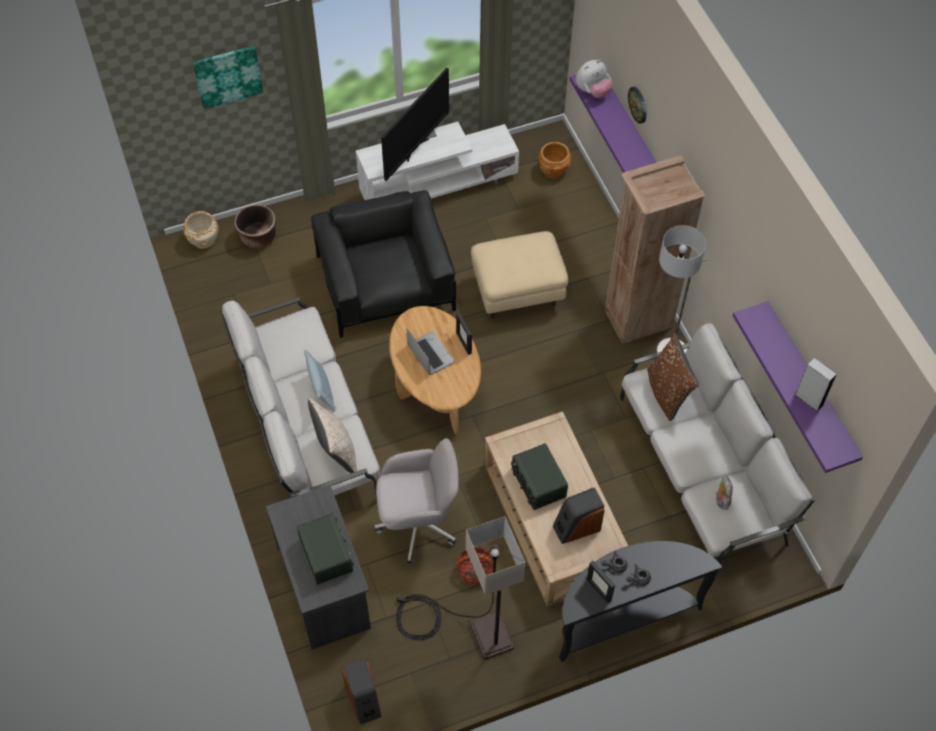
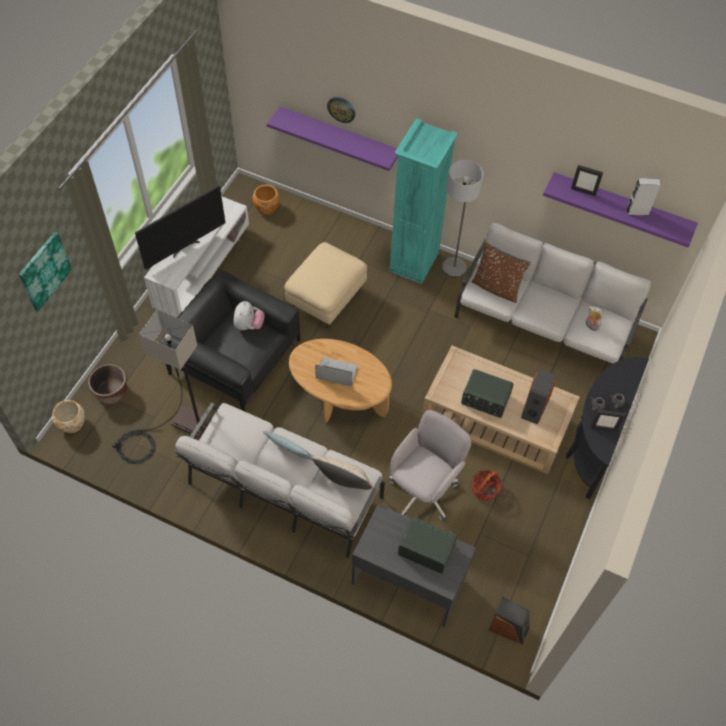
camera: 45 degrees left, 0 degrees up
television [381,68,449,181] -> television turned 60 degrees clockwise [135,185,225,269]
floor lamp [396,516,526,660] -> floor lamp moved to [112,310,212,464]
picture frame [456,312,472,355] -> picture frame moved to [571,165,603,196]
plush toy [575,60,613,98] -> plush toy moved to [233,301,265,330]
brown cabinet [604,155,706,343] -> turquoise cabinet [389,118,458,284]

